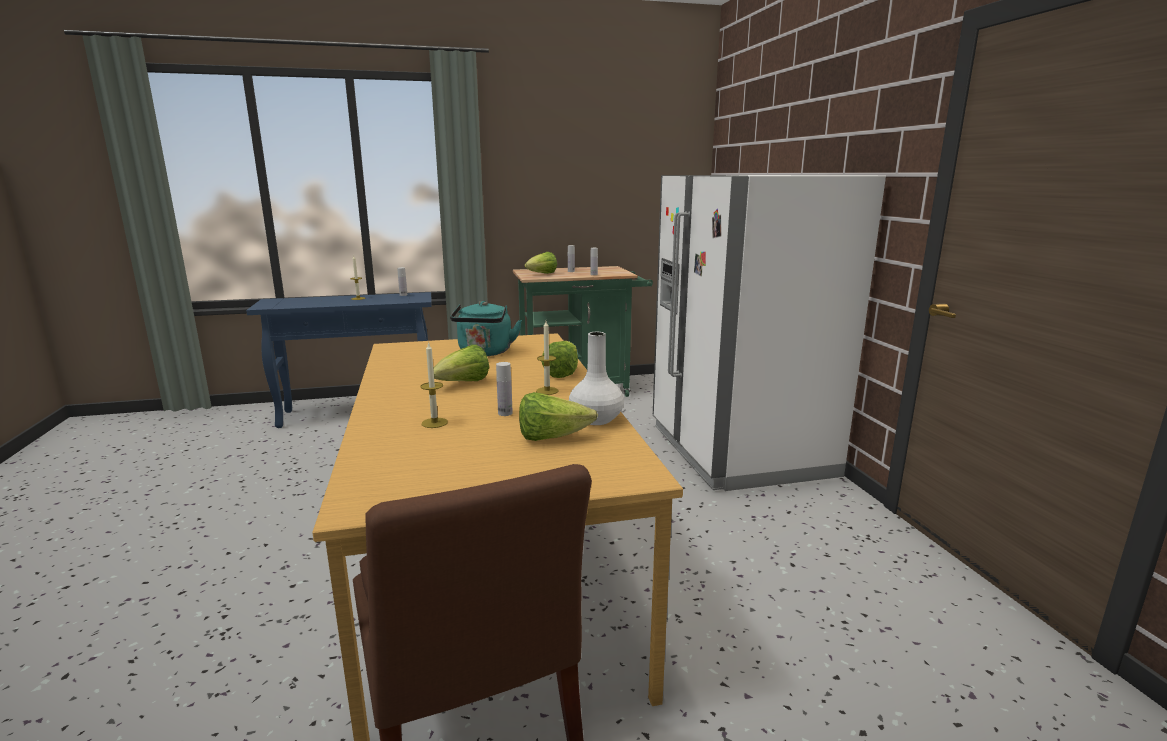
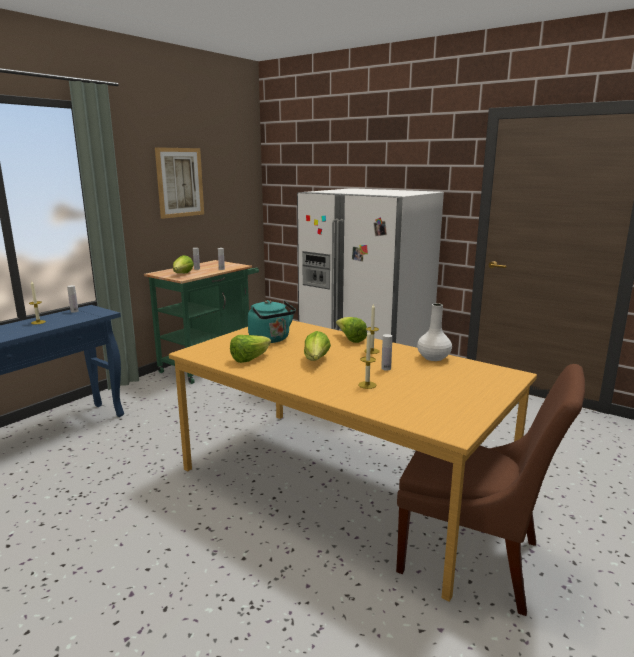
camera: 40 degrees left, 0 degrees up
lettuce [519,392,598,441] -> lettuce moved to [230,335,271,363]
none -> picture [155,147,204,219]

